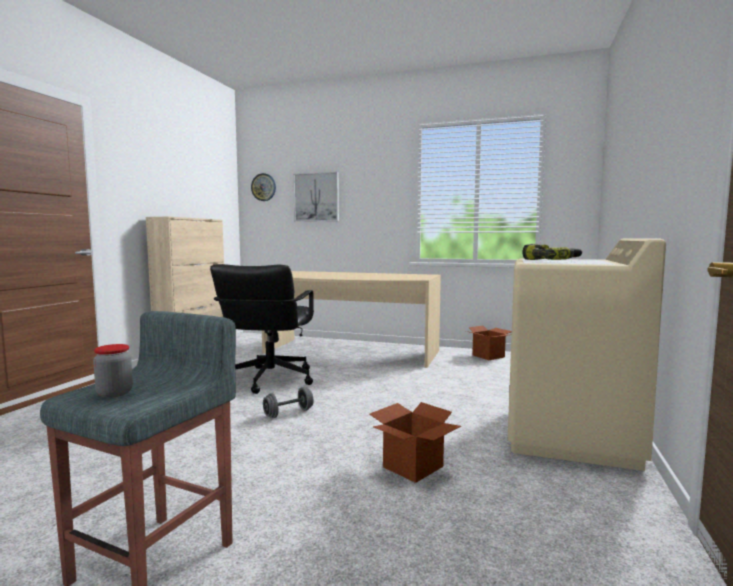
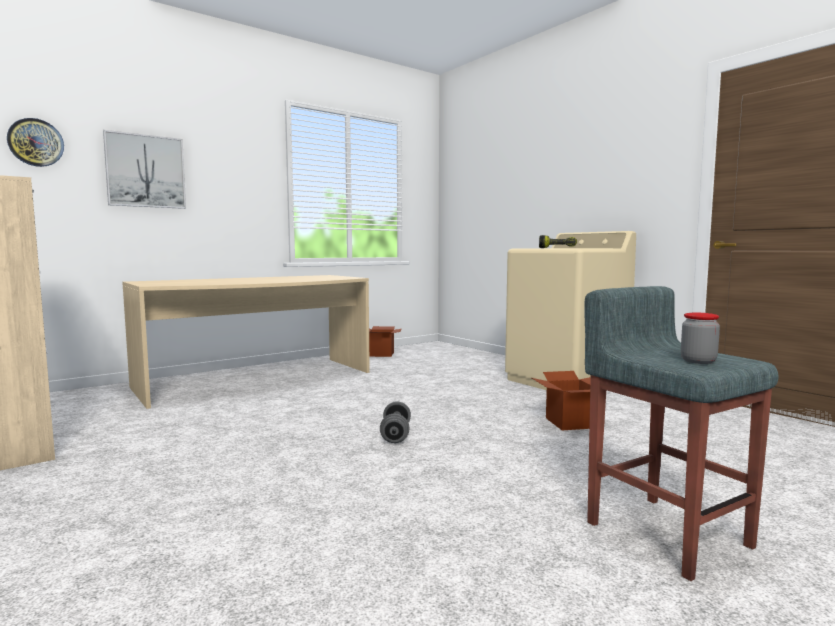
camera: 55 degrees left, 0 degrees up
black office chair [210,264,314,394] -> none

